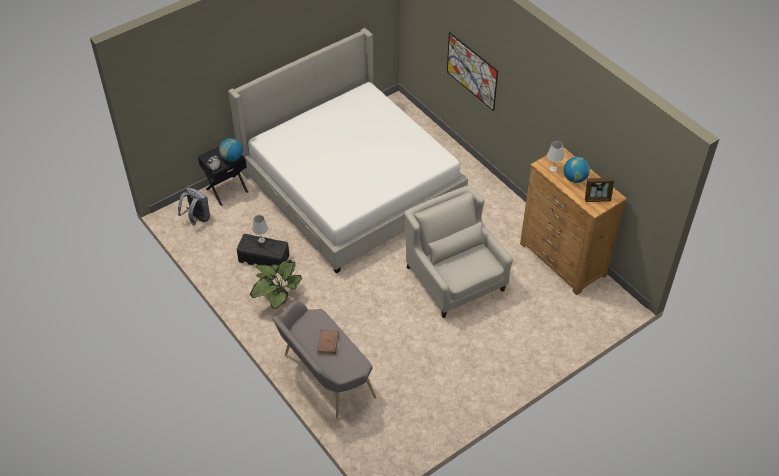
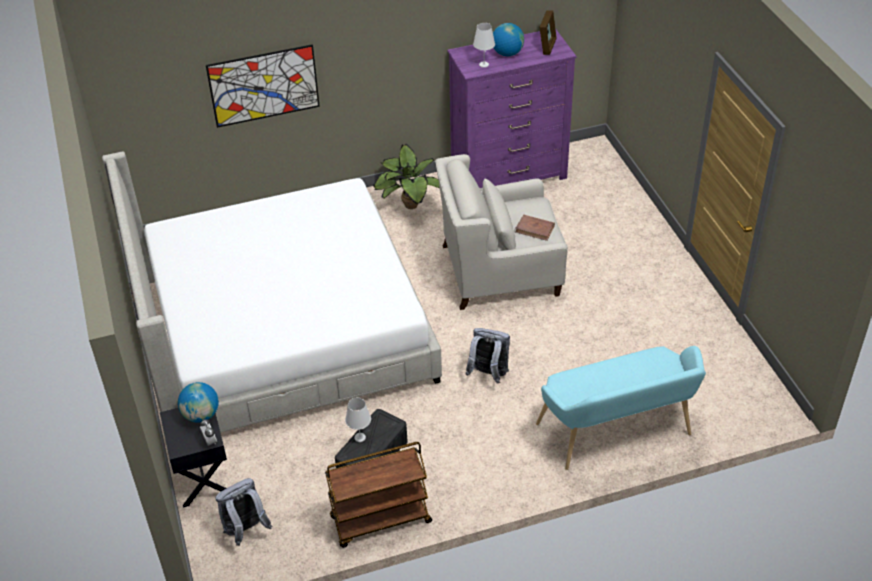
camera: 70 degrees left, 5 degrees down
potted plant [249,260,302,309] -> potted plant moved to [373,144,440,209]
grey bench [273,301,376,419] -> turquoise bench [536,346,706,470]
brown book [317,329,339,354] -> brown book moved to [515,215,555,241]
brown dresser [520,147,627,295] -> purple dresser [447,28,577,188]
none -> brown cart [325,442,432,548]
none -> grey backpack [465,328,510,384]

